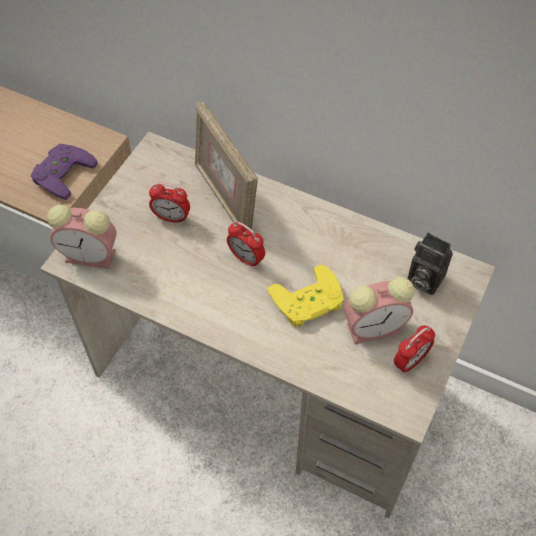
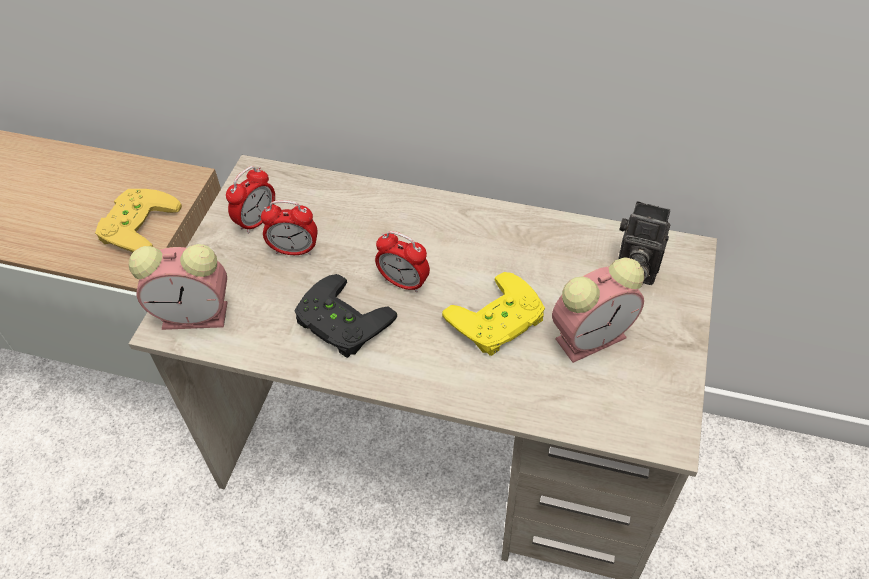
camera: 10 degrees left, 5 degrees down
purple game controller [31,144,98,200] -> yellow game controller [95,189,182,252]
picture frame [195,101,258,230] -> none
alarm clock [394,326,435,374] -> alarm clock moved to [226,166,275,234]
none -> black game controller [294,274,397,358]

